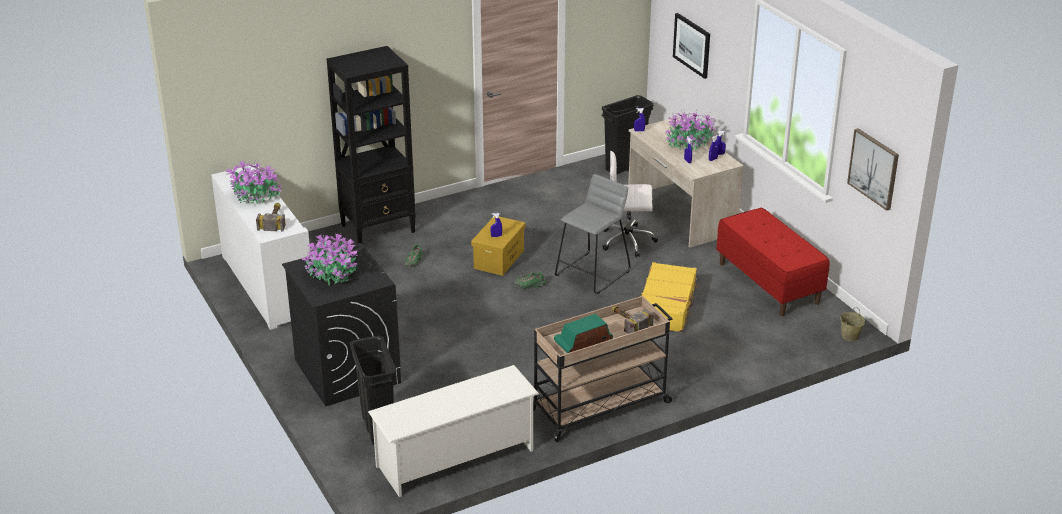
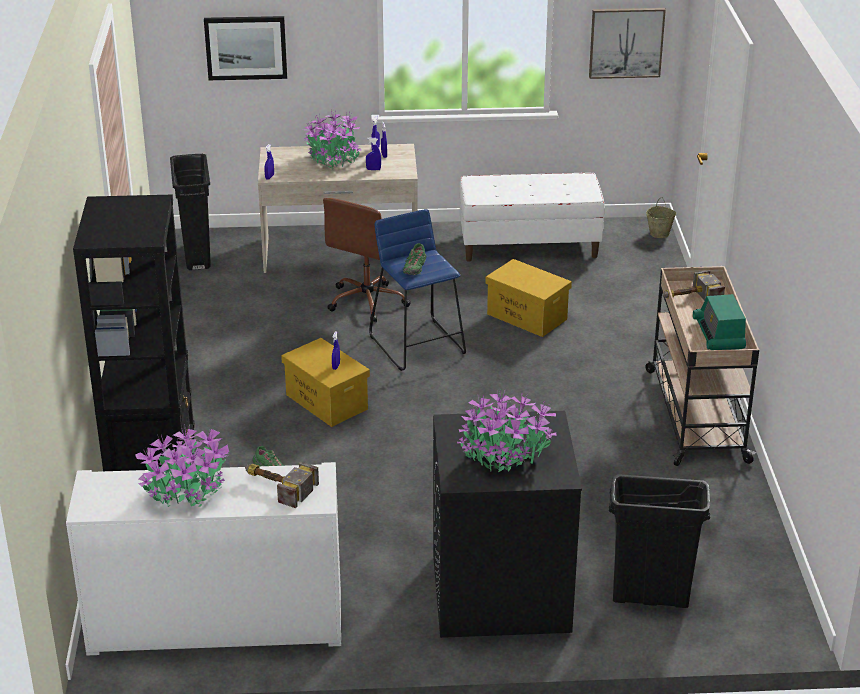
camera: 65 degrees left, 0 degrees up
white shoe rack [368,365,539,497] -> none
green shoe [514,272,546,289] -> green shoe moved to [403,243,426,275]
grey stool [555,174,631,294] -> blue stool [369,209,466,371]
white office chair [603,151,658,257] -> brown office chair [323,198,411,322]
yellow suitcase [641,262,698,332] -> yellow storage box [485,259,572,337]
red bench [716,208,829,316] -> white bench [459,173,605,262]

